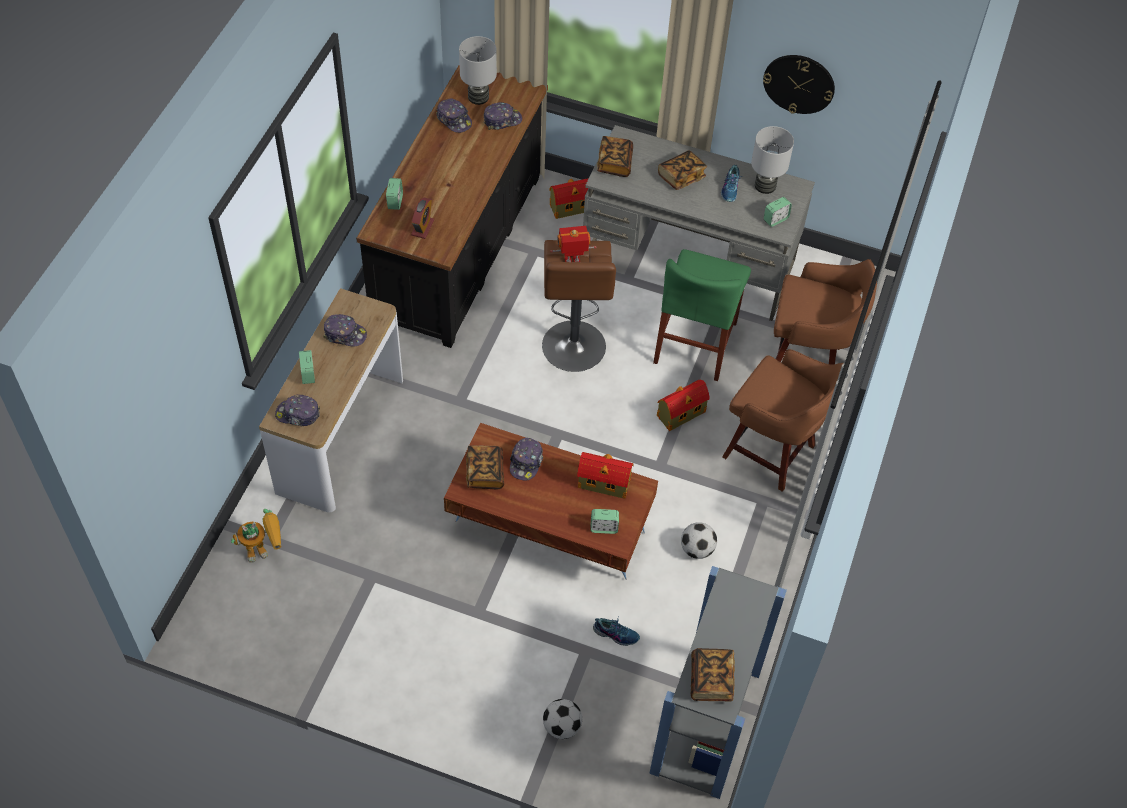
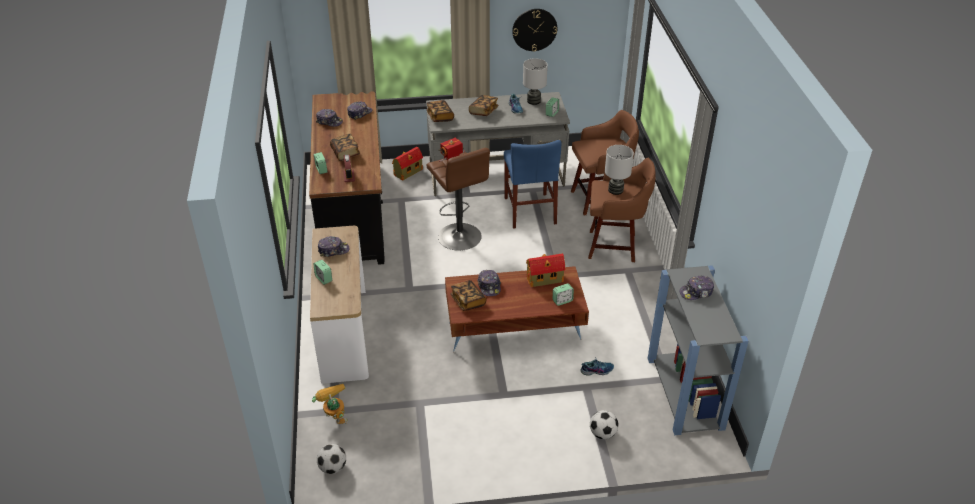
camera: 25 degrees left, 15 degrees down
toy robot [231,509,281,563] -> toy robot turned 75 degrees counterclockwise [312,384,348,424]
cap [275,394,320,426] -> cap moved to [679,276,714,300]
grey table lamp [459,36,497,105] -> grey table lamp moved to [605,145,634,195]
green chair [653,249,751,381] -> blue chair [504,140,561,229]
toy house [657,380,710,431] -> none
football [681,522,717,559] -> football moved to [317,444,346,474]
book [691,648,735,701] -> book moved to [330,134,360,161]

